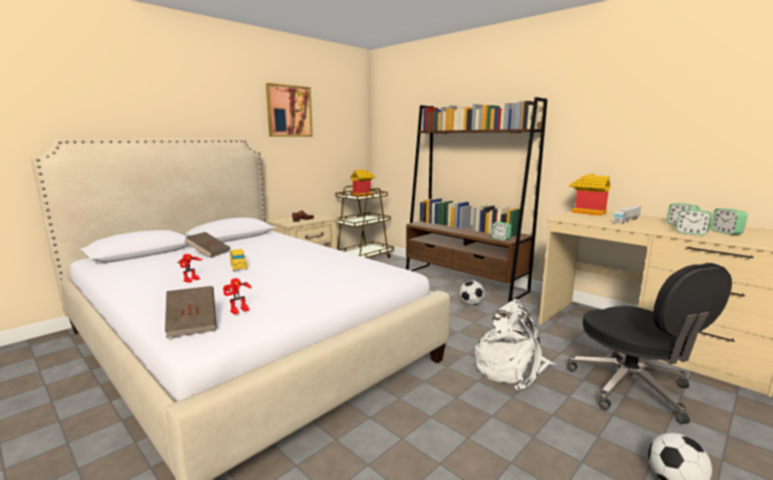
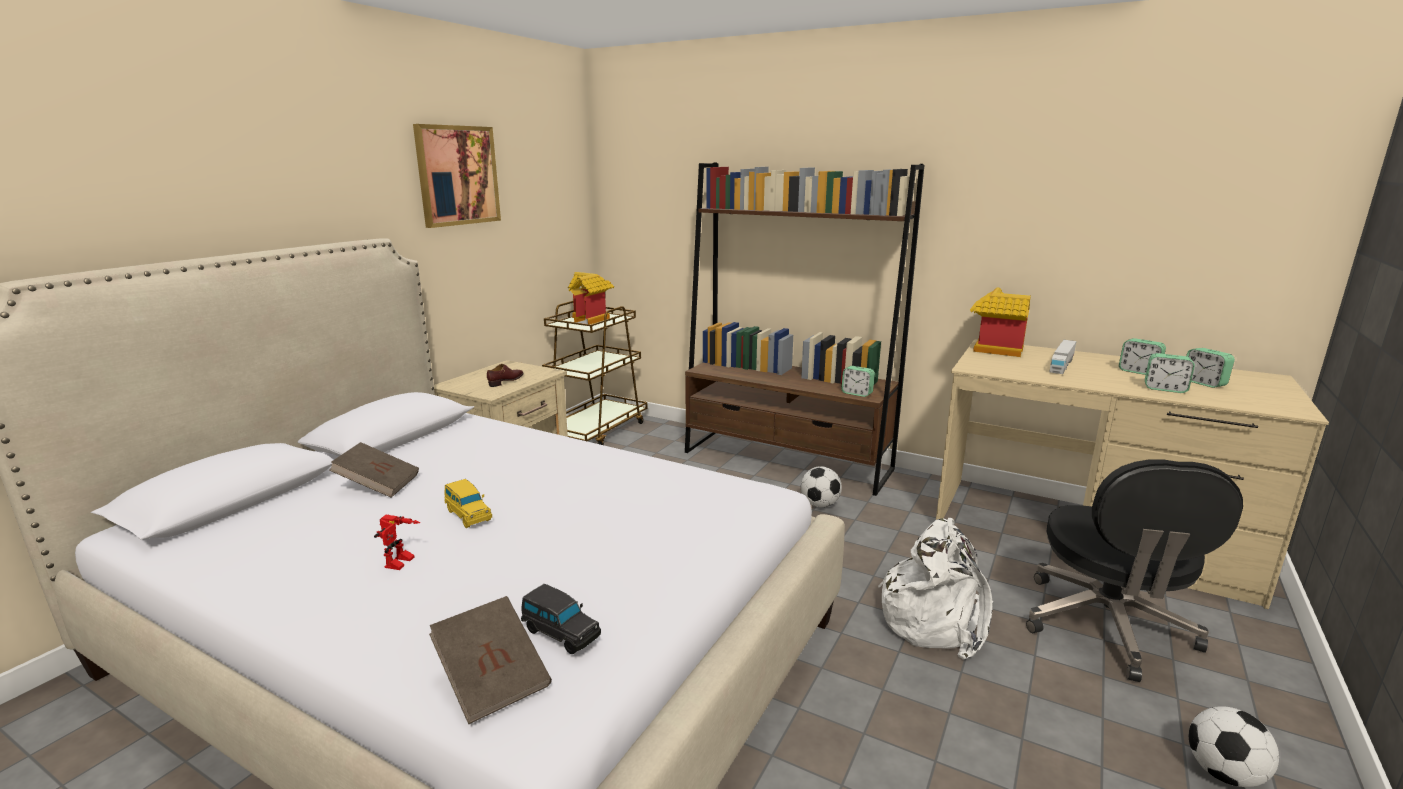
camera: 15 degrees left, 5 degrees up
toy robot [223,278,252,315] -> black toy car [521,584,601,654]
black office chair [567,263,732,424] -> black office chair turned 45 degrees clockwise [1026,459,1243,682]

